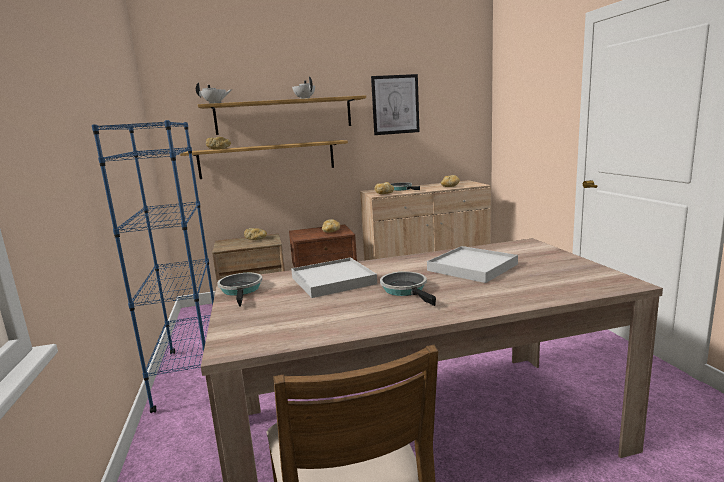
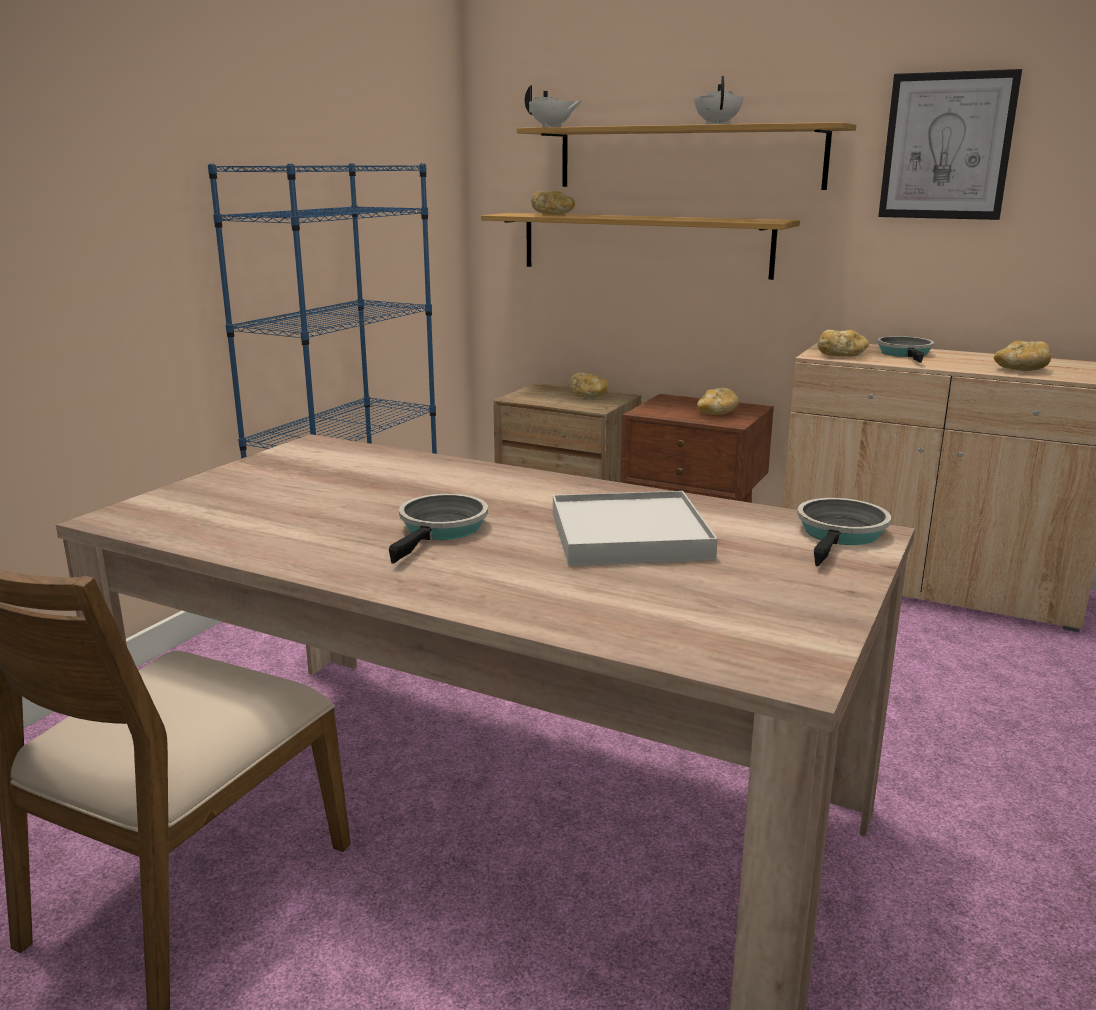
camera: 40 degrees right, 5 degrees up
frying pan [217,273,262,307] -> frying pan moved to [797,498,891,566]
white tray [291,258,377,298] -> none

